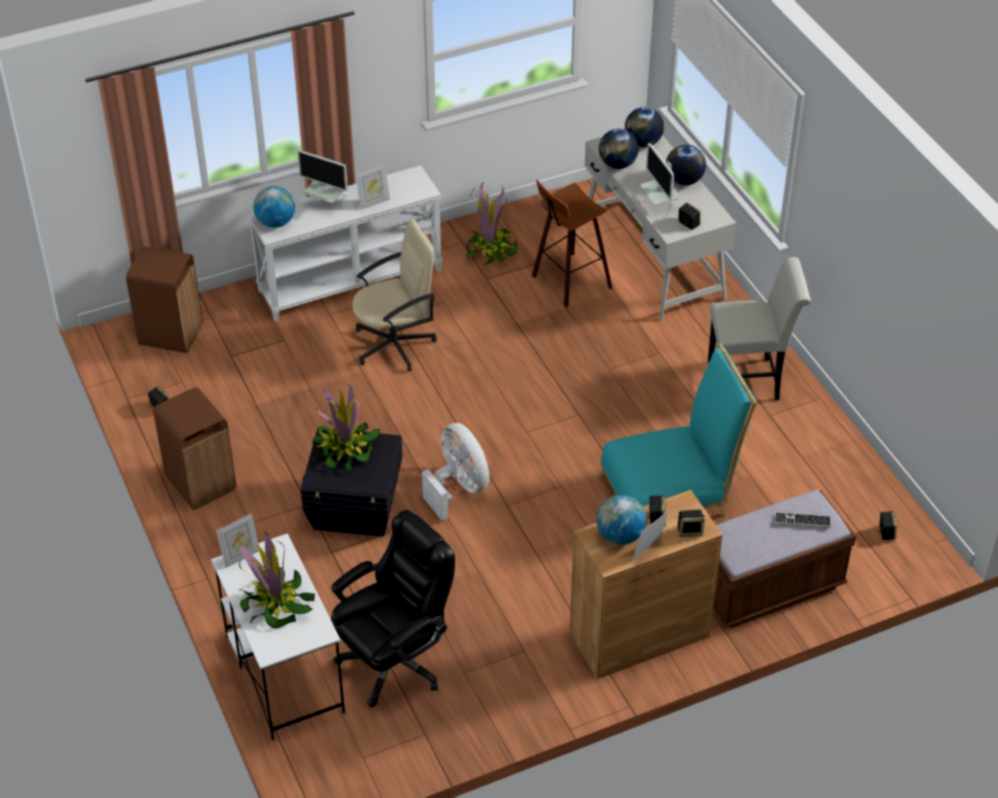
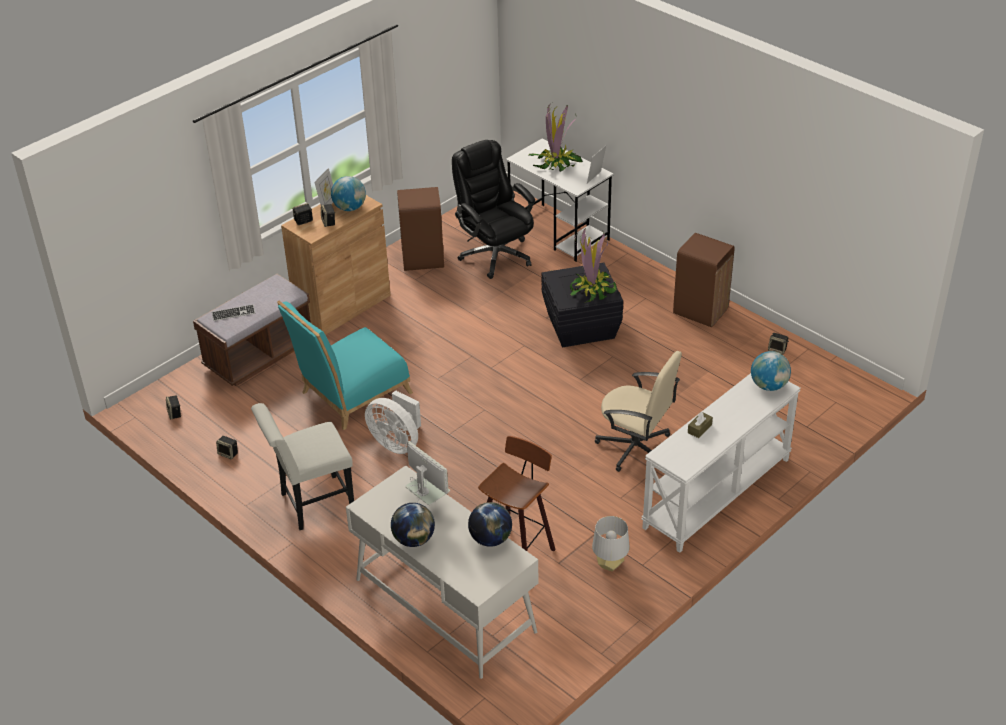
camera: 160 degrees right, 5 degrees down
brown trash can [126,247,203,353] -> brown trash can moved to [397,187,444,271]
monitor [297,150,348,210] -> none
black office chair [331,510,455,707] -> black office chair turned 120 degrees clockwise [452,140,535,279]
beige office chair [353,220,437,371] -> beige office chair turned 105 degrees counterclockwise [595,351,682,472]
picture frame [355,164,390,210] -> brown tissue box [688,412,713,438]
white fan [422,423,489,521] -> white fan moved to [365,390,421,454]
potted plant [466,182,518,265] -> grey table lamp [592,516,630,571]
globe [625,107,664,147] -> none
speaker [679,202,701,230] -> speaker moved to [216,436,238,459]

